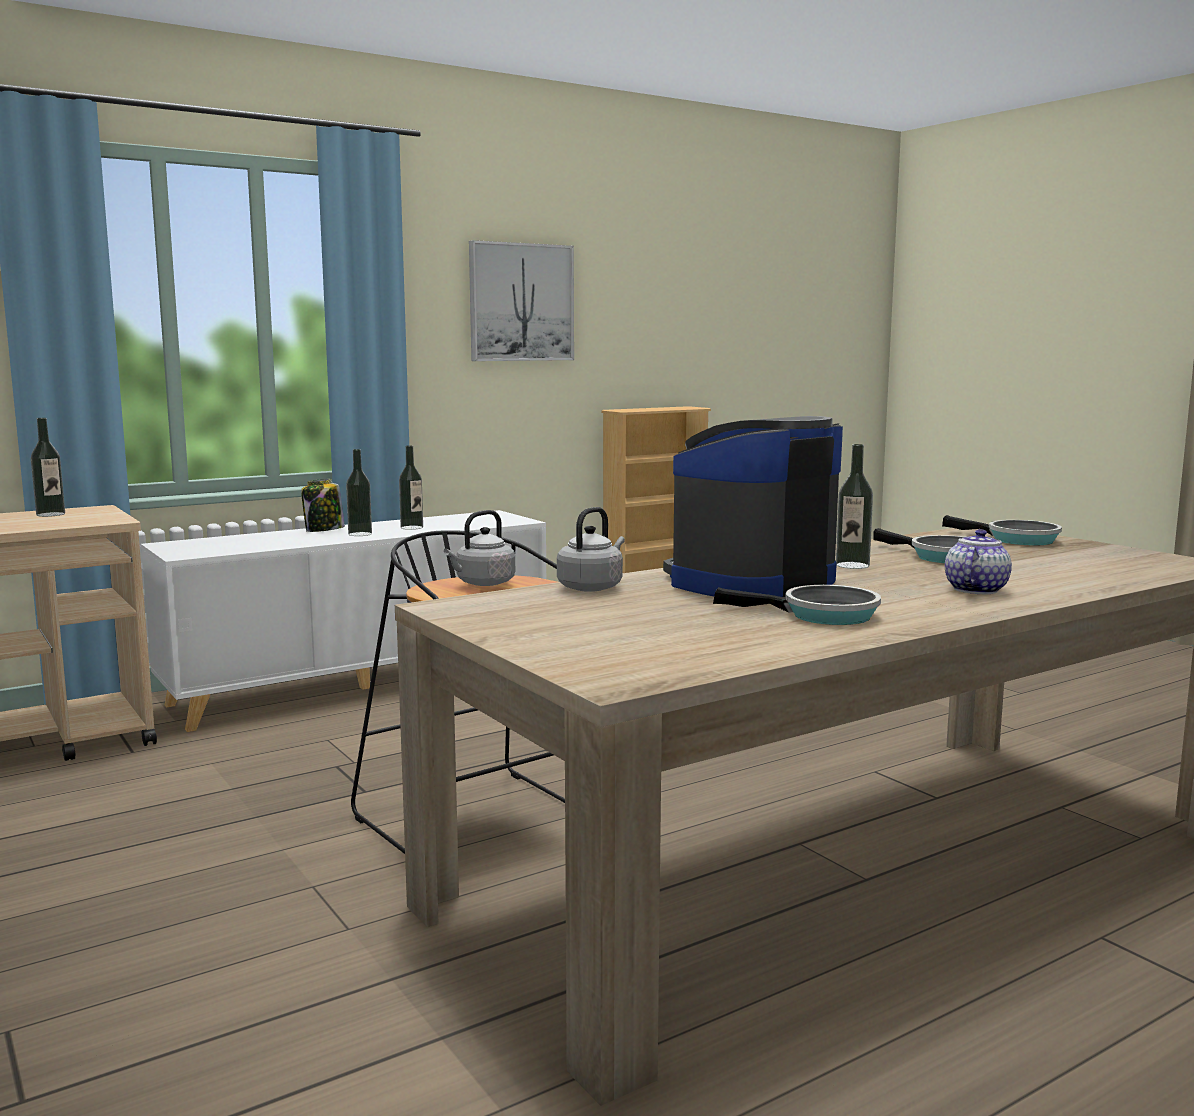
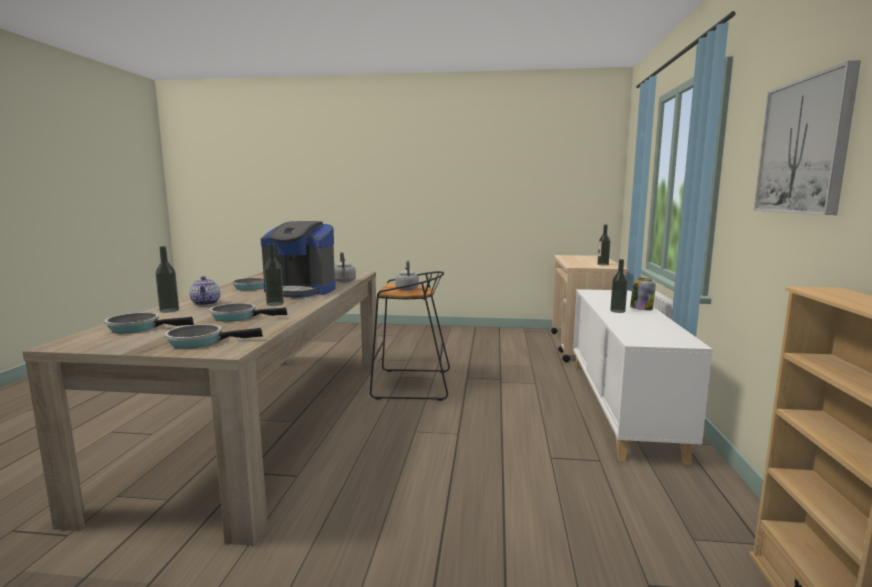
camera: 130 degrees right, 0 degrees up
bottle [399,445,423,530] -> bottle moved to [155,246,179,313]
coffee machine [663,416,843,597] -> coffee machine turned 105 degrees clockwise [261,221,336,297]
none -> frying pan [104,312,194,333]

